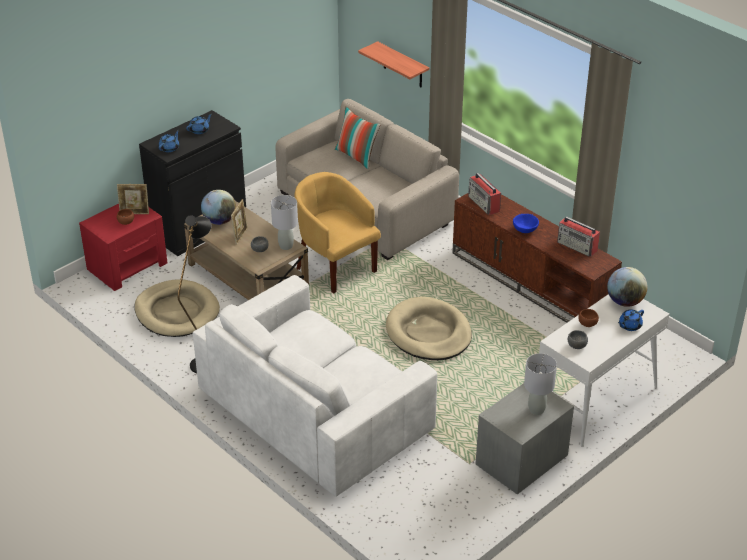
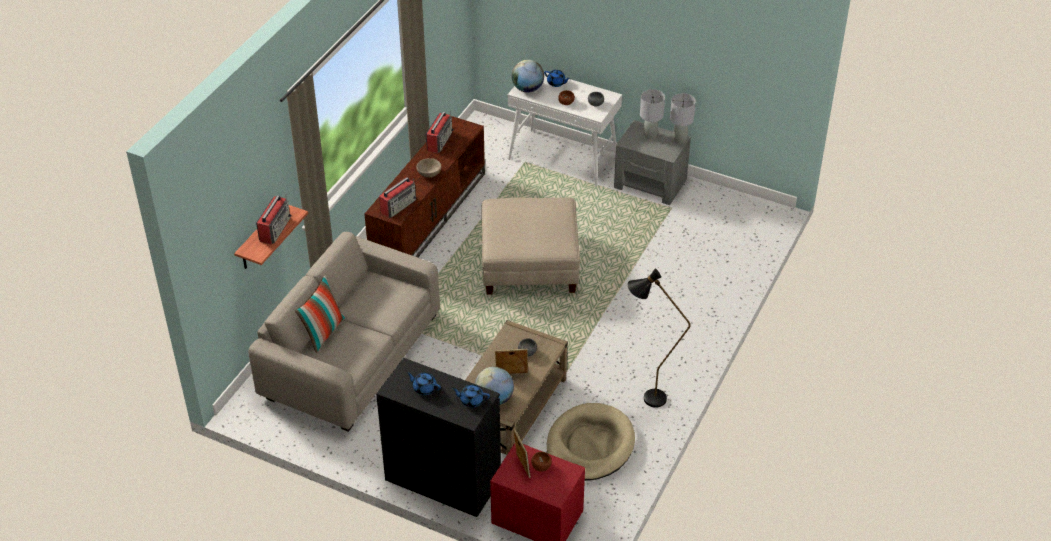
camera: 110 degrees left, 5 degrees up
white sofa [193,275,437,497] -> none
grey table lamp [271,195,298,250] -> grey table lamp moved to [670,93,696,144]
yellow armchair [295,172,381,293] -> none
beige dog bed [386,296,472,360] -> beige ottoman [481,197,580,295]
blue bowl [513,214,539,233] -> beige bowl [416,158,441,178]
none -> radio [256,194,291,245]

